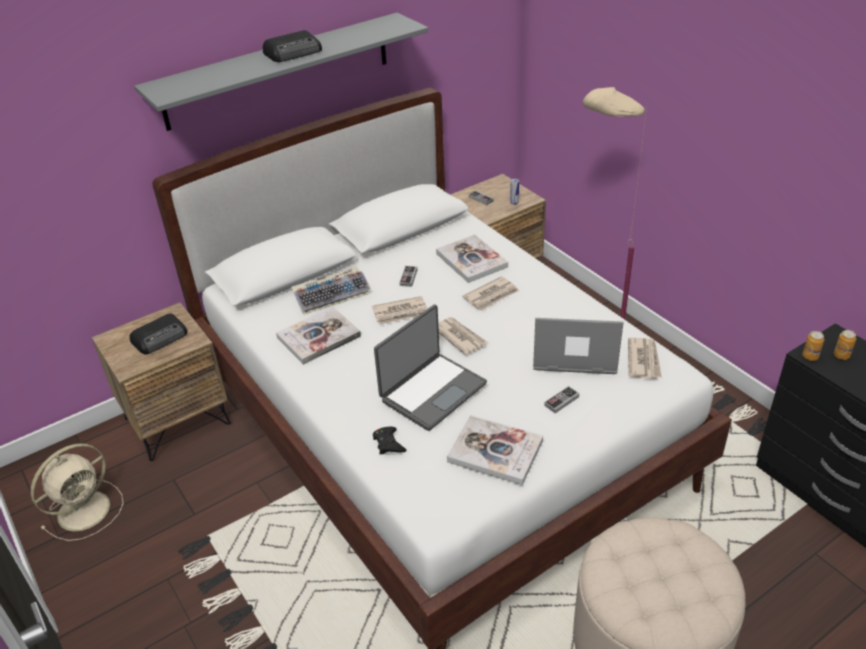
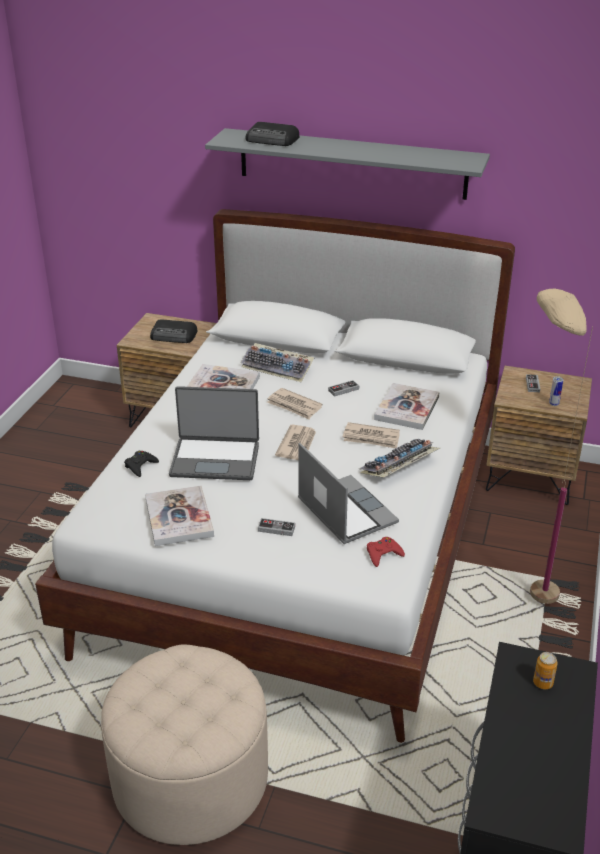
camera: 50 degrees right, 5 degrees down
beige fan [31,443,124,541] -> none
radio [262,30,322,62] -> radio moved to [246,122,299,146]
newspaper [628,338,662,379] -> red game controller [367,537,405,567]
can [802,331,824,361] -> none
none -> keyboard [359,438,440,478]

